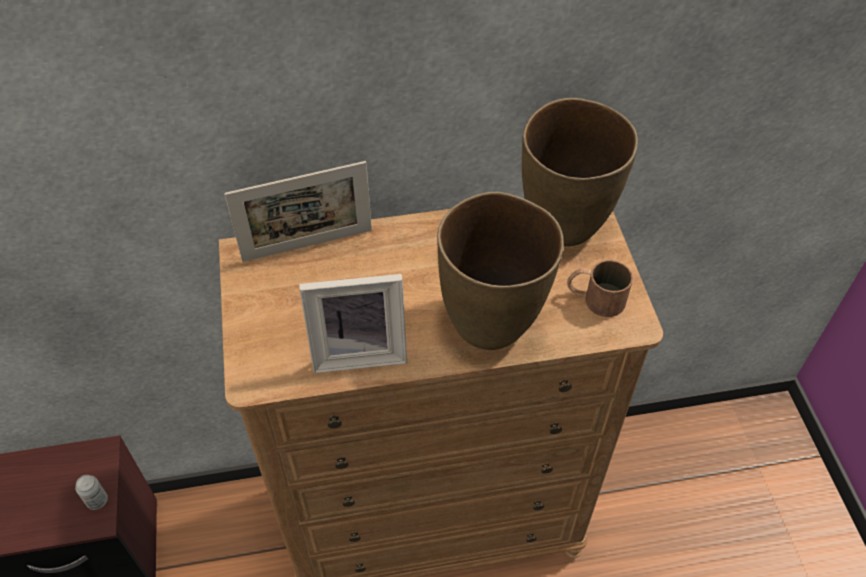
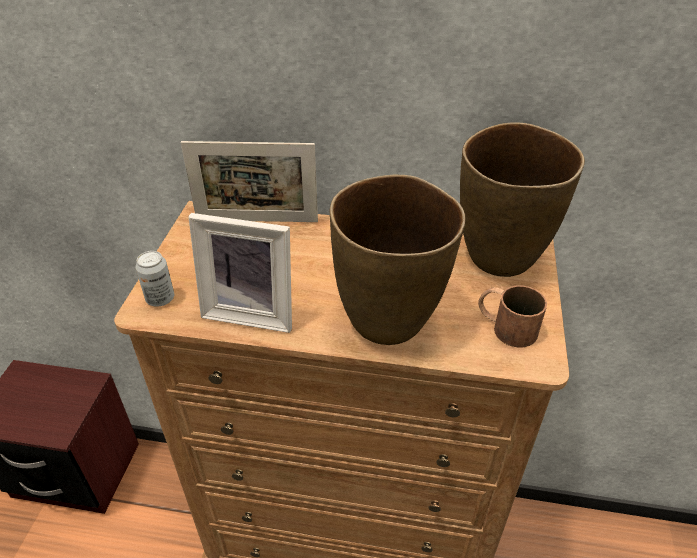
camera: 20 degrees right, 10 degrees down
can [75,475,108,510] -> can moved to [135,251,174,307]

